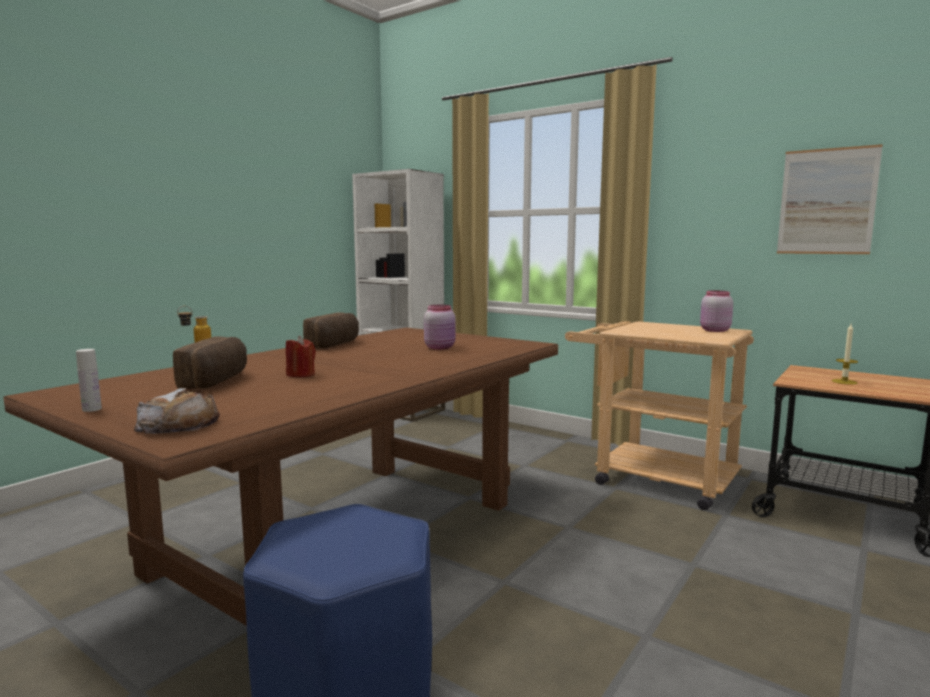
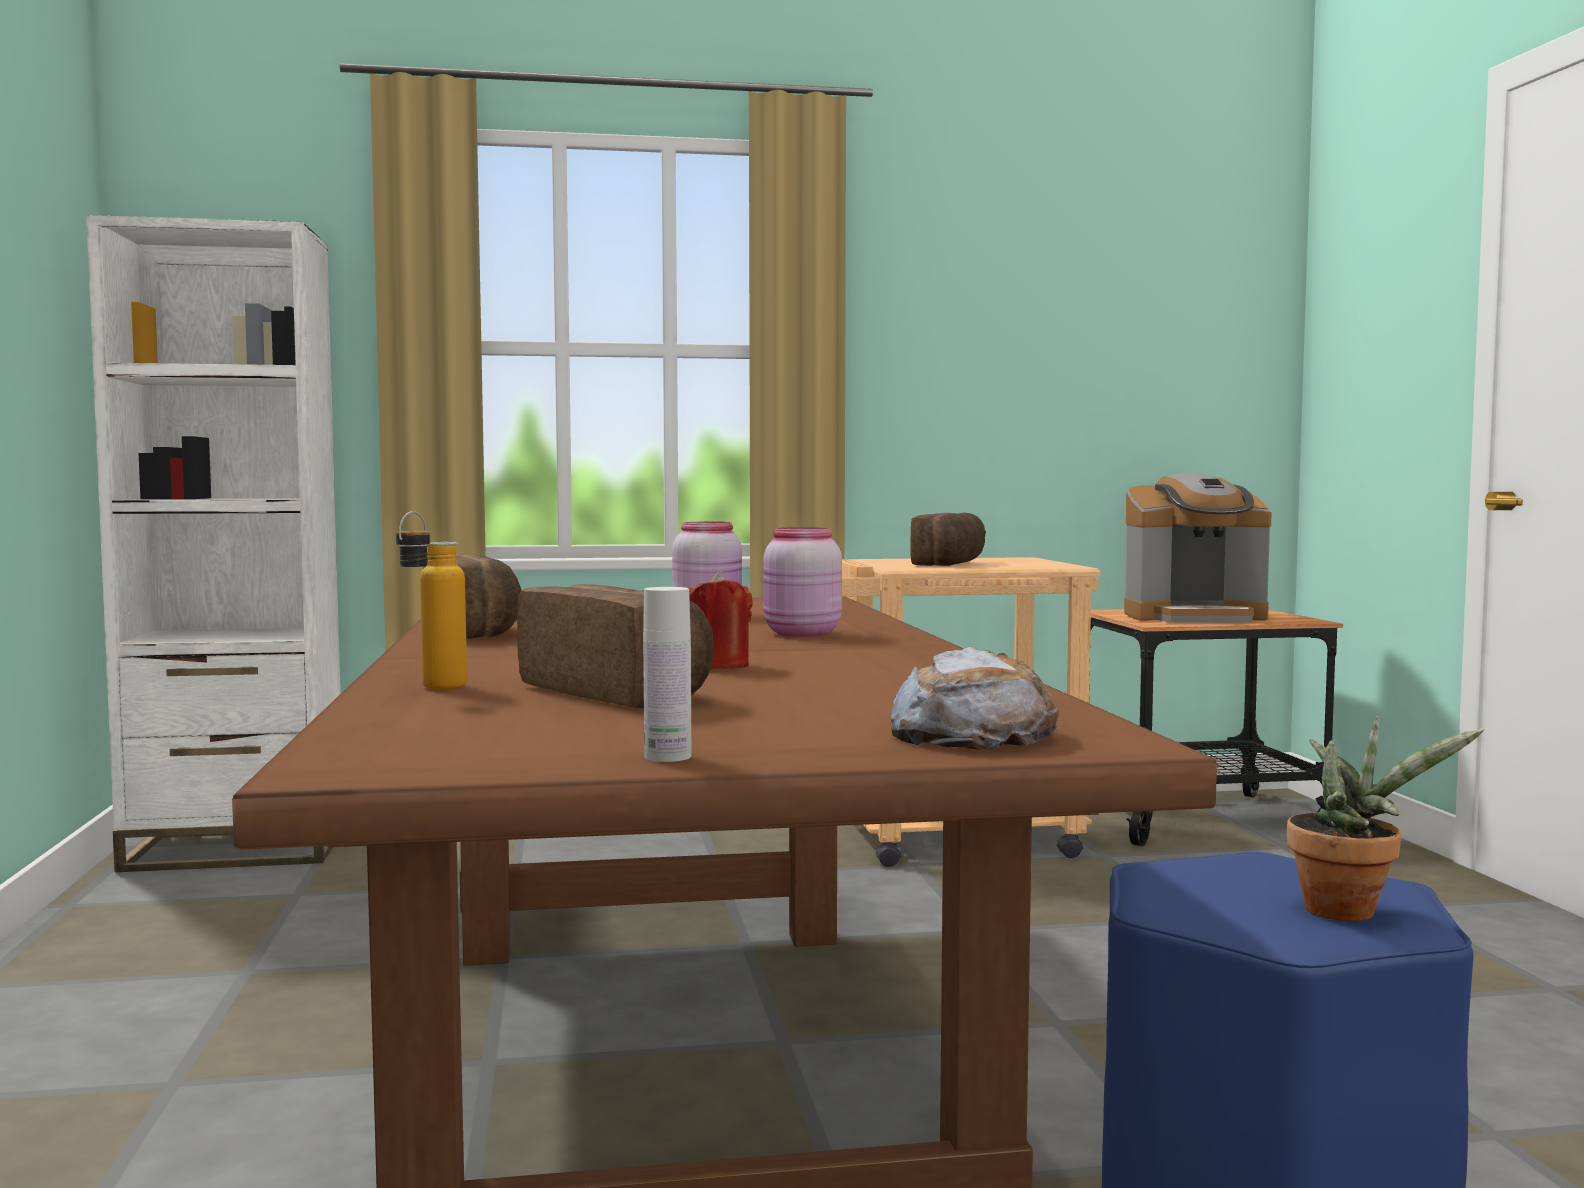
camera: 45 degrees left, 5 degrees down
pink jar [700,290,733,332] -> pink jar moved to [763,527,842,637]
picture [777,144,883,254] -> none
candle [832,324,858,385] -> coffee machine [1124,473,1272,623]
none -> bread [910,512,986,566]
none -> potted plant [1287,716,1485,921]

